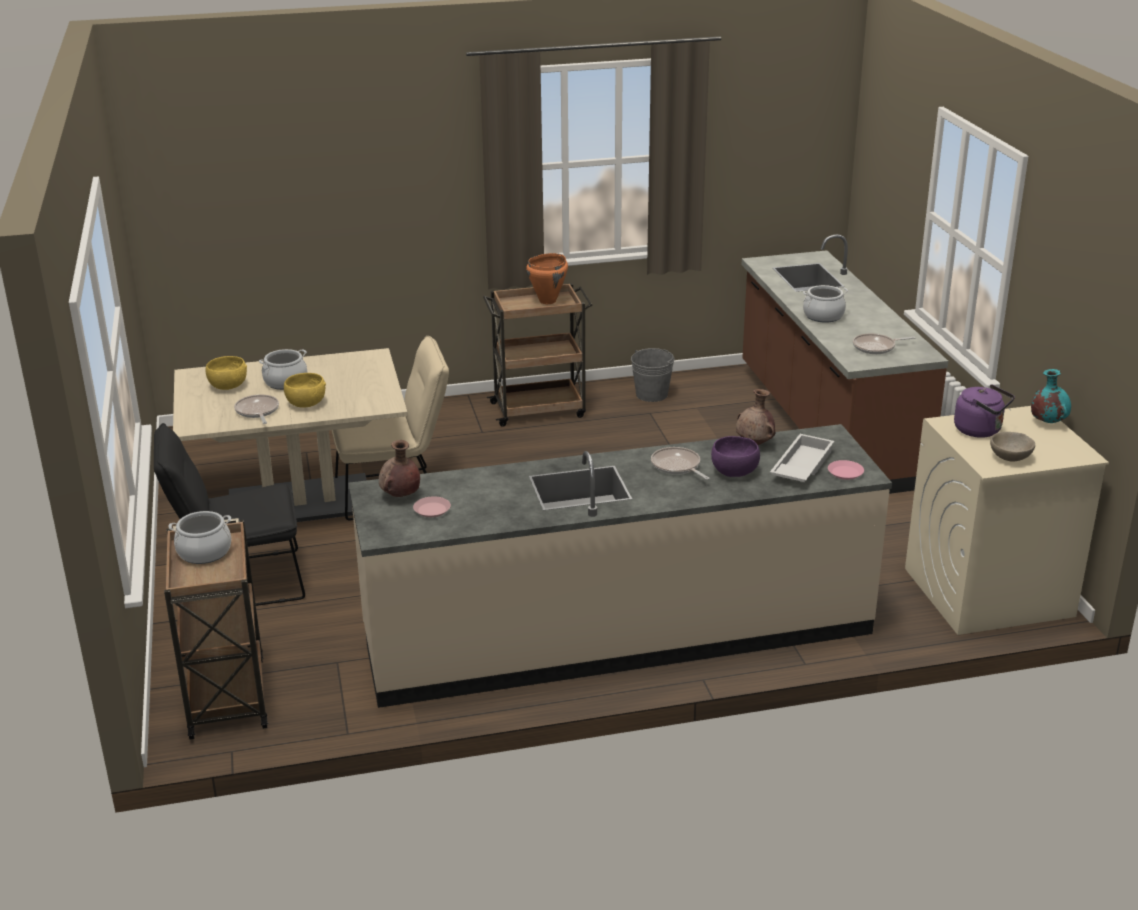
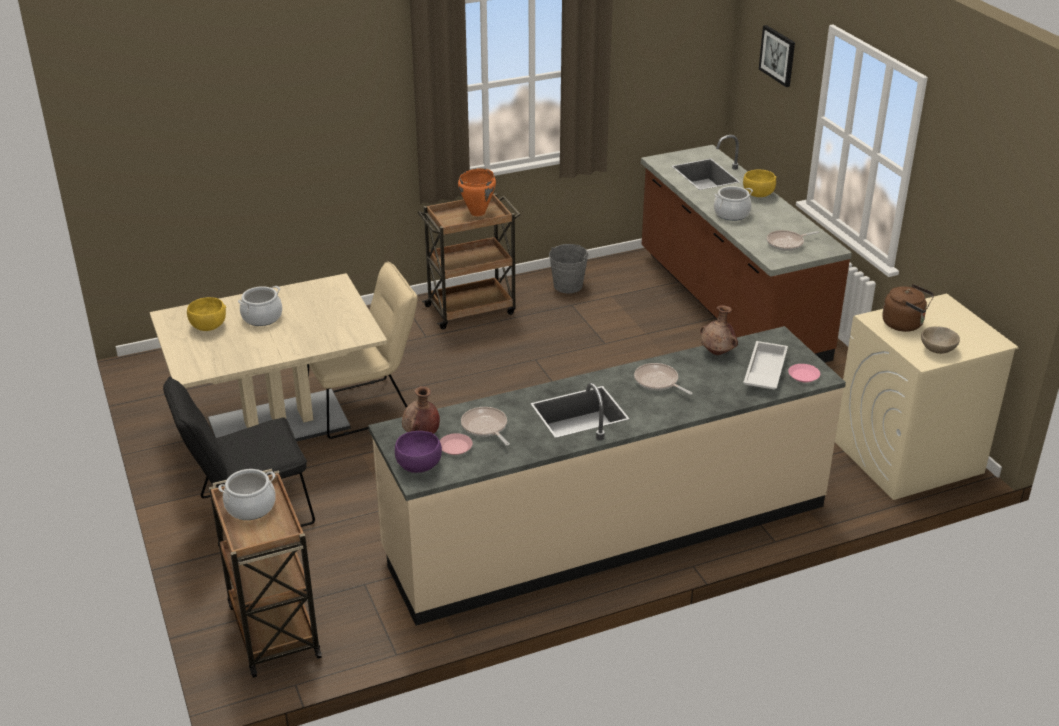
camera: 10 degrees left, 5 degrees up
frying pan [234,395,279,424] -> frying pan moved to [461,407,510,446]
yellow bowl [284,373,326,408] -> yellow bowl moved to [743,170,776,197]
purple bowl [711,436,760,477] -> purple bowl moved to [395,431,442,473]
purple kettle [954,384,1015,438] -> brown kettle [882,284,934,332]
turquoise vase [1031,369,1071,423] -> none
none -> picture [759,25,795,87]

